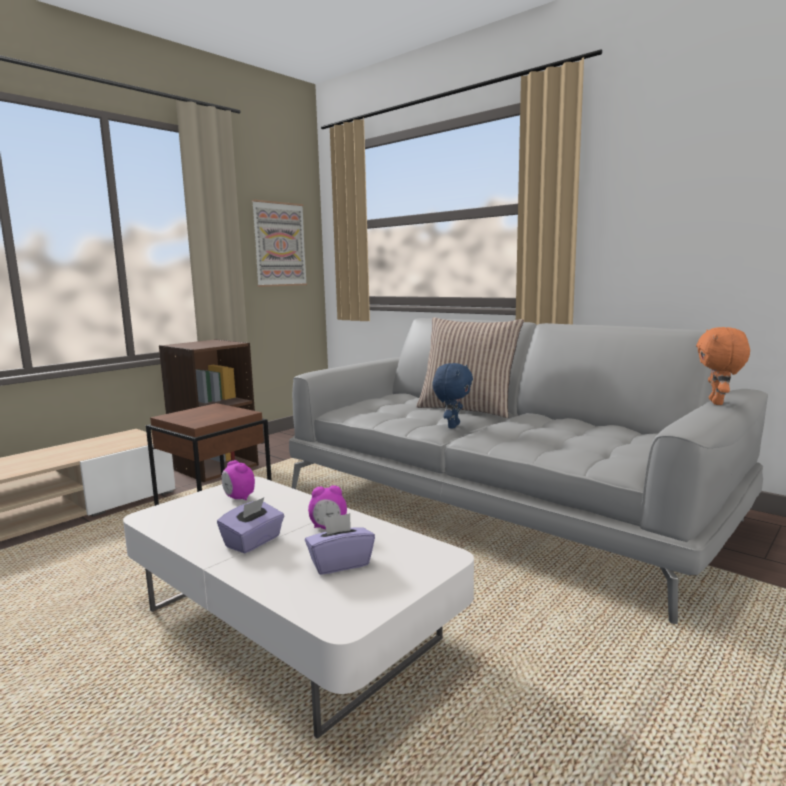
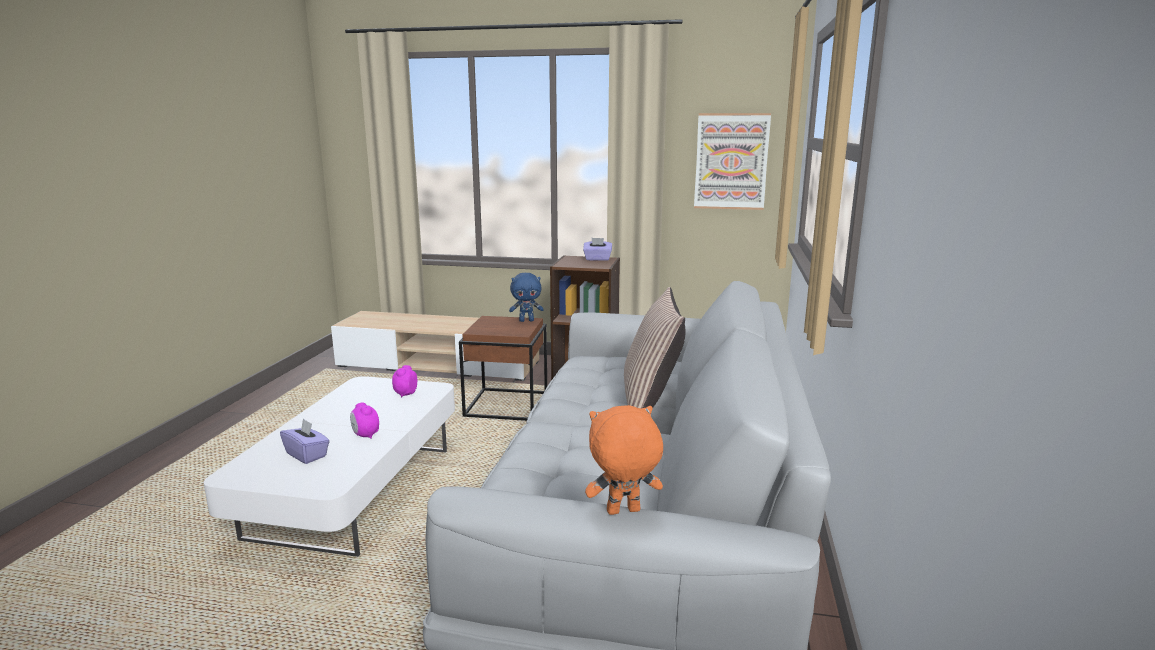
camera: 60 degrees right, 5 degrees up
purple tissue box [217,497,284,553] -> purple tissue box moved to [583,238,612,261]
blue plush toy [433,363,473,429] -> blue plush toy moved to [509,273,544,322]

